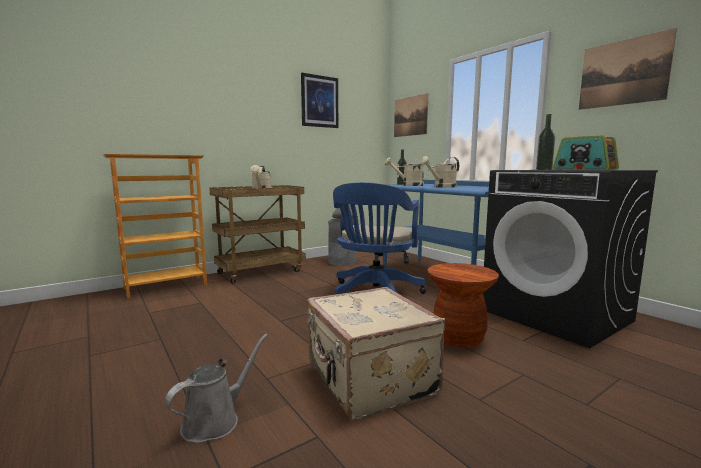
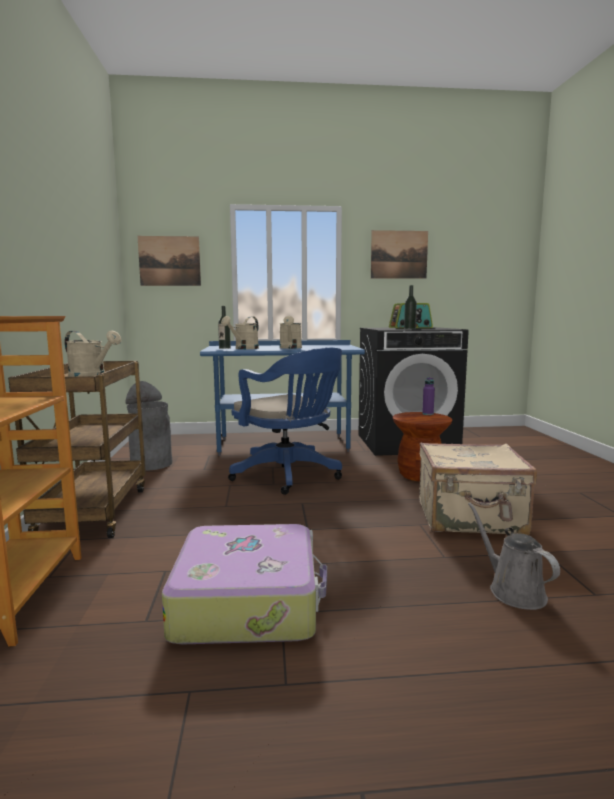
camera: 60 degrees left, 0 degrees up
picture [301,73,338,128] -> none
none -> suitcase [162,524,327,644]
none -> purple bottle [422,377,435,415]

